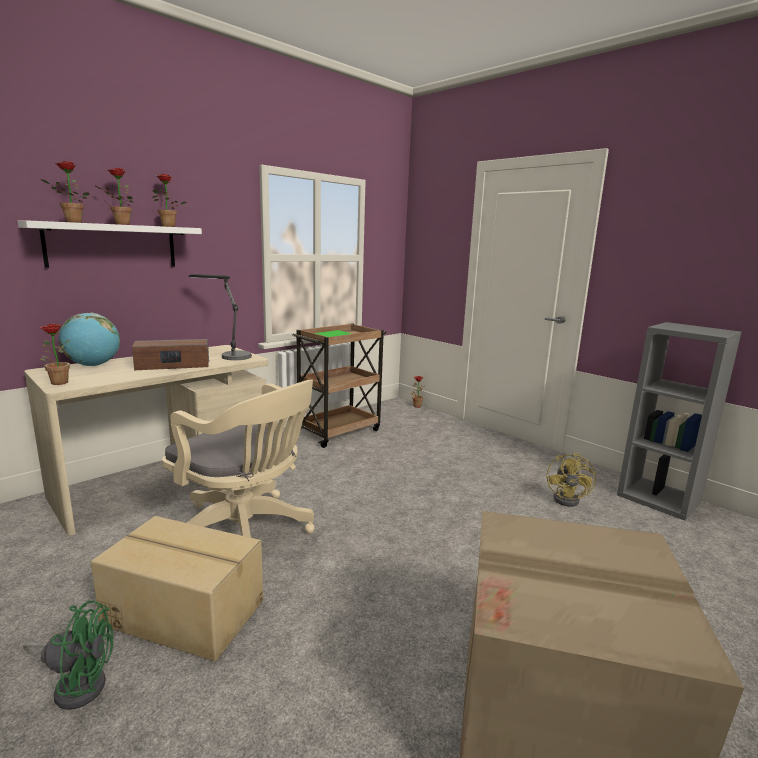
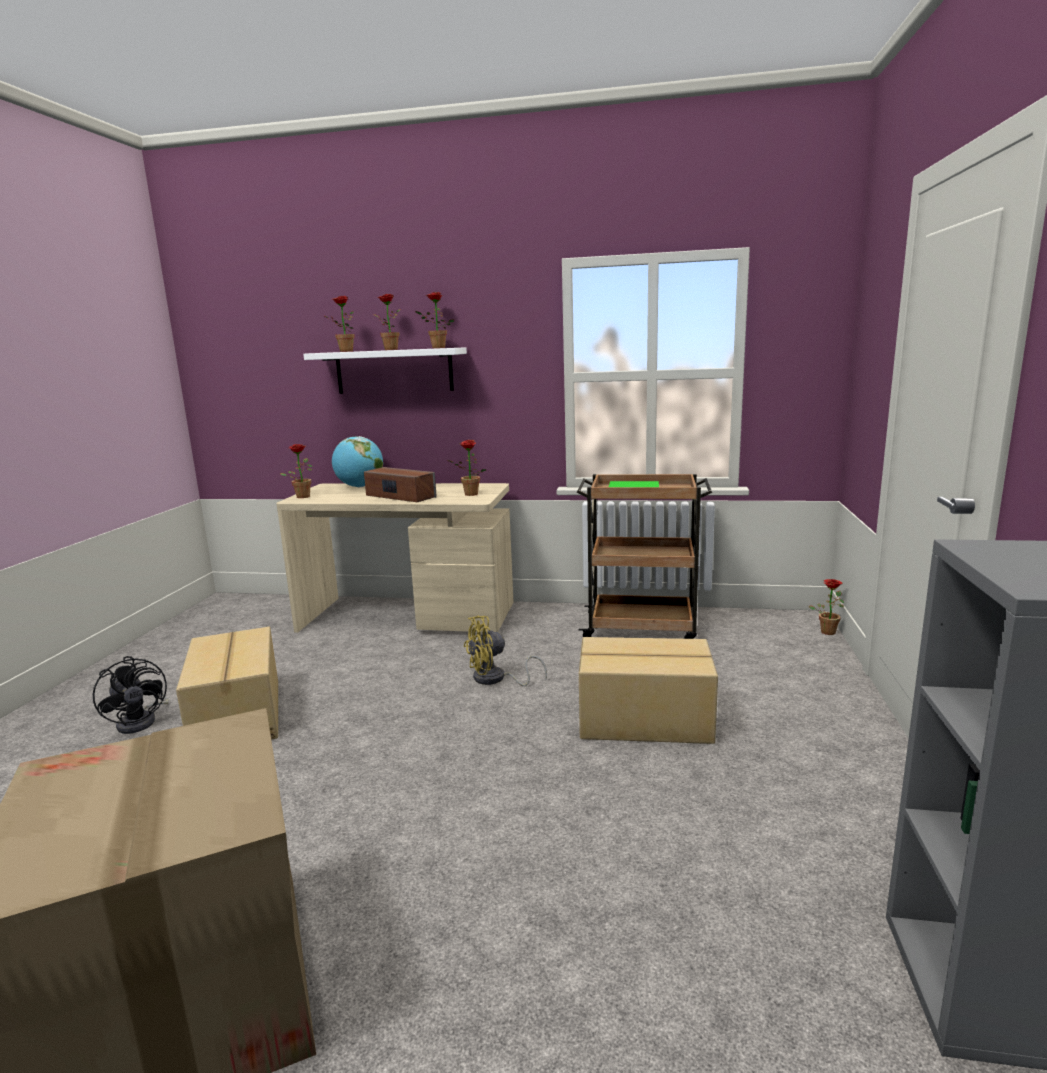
camera: 55 degrees right, 0 degrees up
green fan [23,601,114,710] -> black fan [93,656,169,734]
beige office chair [162,380,315,538] -> none
table lamp [189,274,252,360] -> potted plant [447,440,486,496]
yellow fan [547,453,596,507] -> yellow fan moved to [464,616,547,686]
none -> cardboard box [579,637,718,744]

